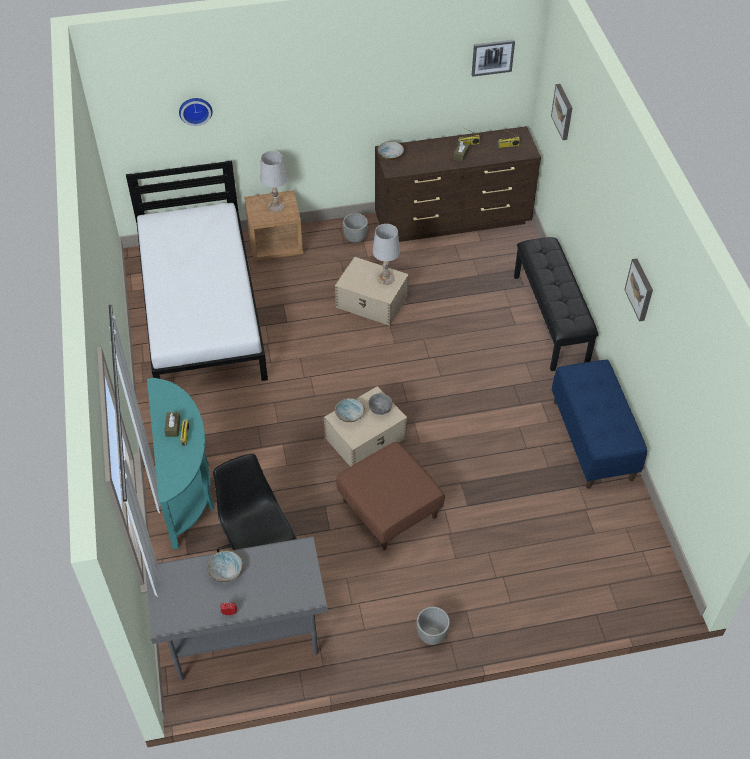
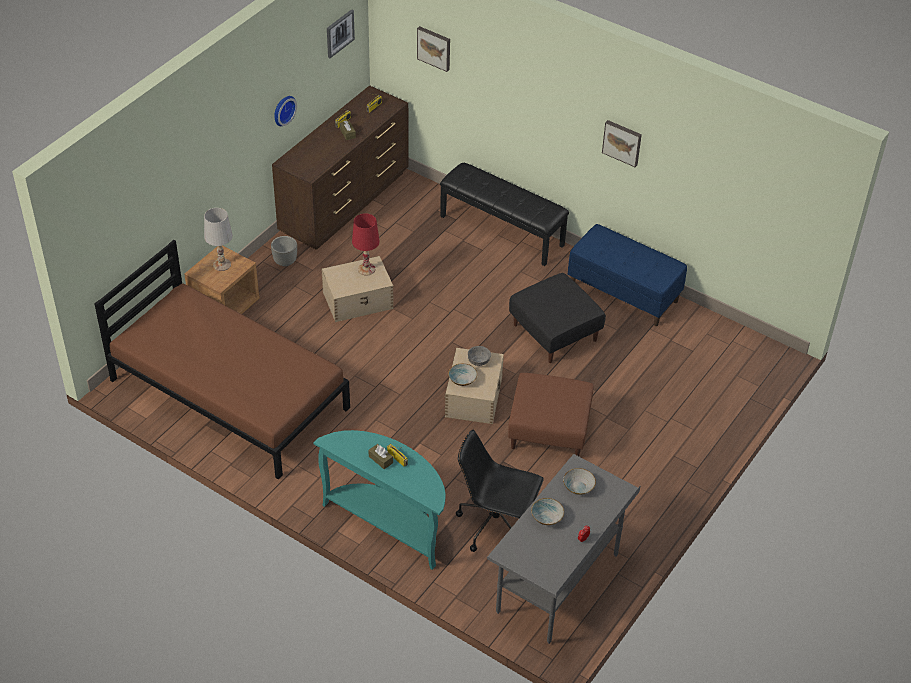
camera: 45 degrees left, 5 degrees down
white bed [126,160,268,381] -> brown bed [94,240,350,479]
wall clock [179,98,213,126] -> wall clock moved to [274,96,297,126]
white table lamp [373,224,400,285] -> red table lamp [352,213,380,276]
bowl [378,141,404,160] -> bowl moved to [563,468,596,495]
grey planter [416,607,450,645] -> none
none -> black ottoman [509,273,606,363]

